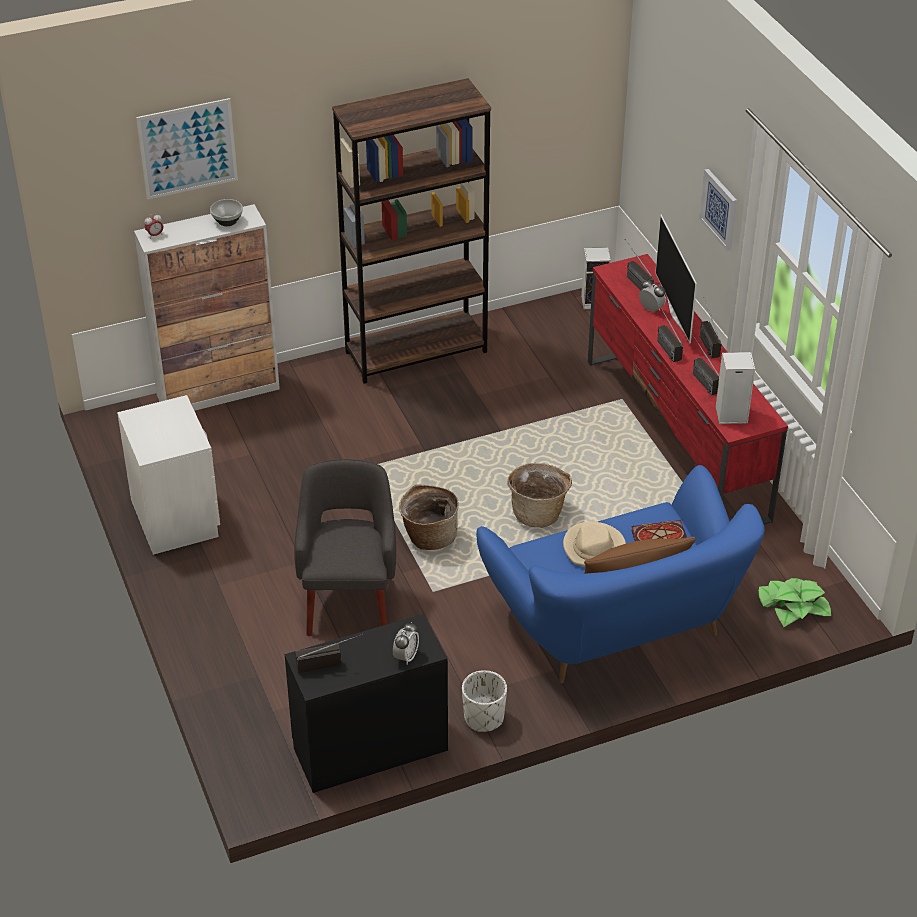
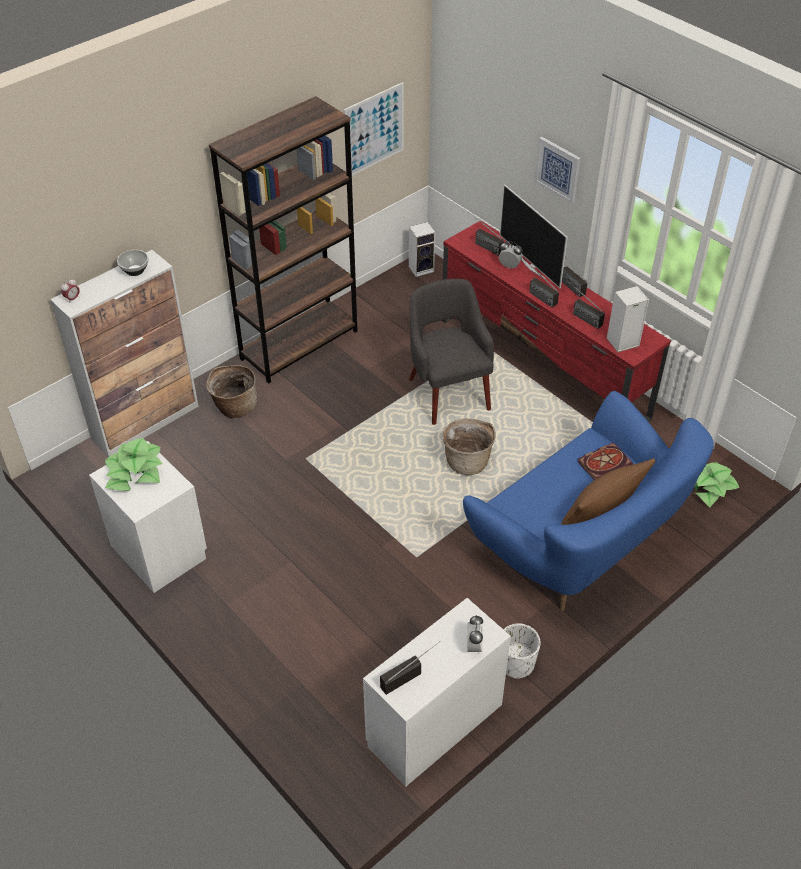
camera: 20 degrees left, 5 degrees up
picture [136,98,238,200] -> picture moved to [344,82,404,176]
black dresser [285,614,448,793] -> white dresser [363,598,511,787]
grey armchair [294,459,396,636] -> grey armchair moved to [409,279,494,425]
basket [399,484,459,550] -> basket moved to [206,365,257,419]
beige hat [563,522,626,567] -> none
none -> potted plant [105,438,162,491]

